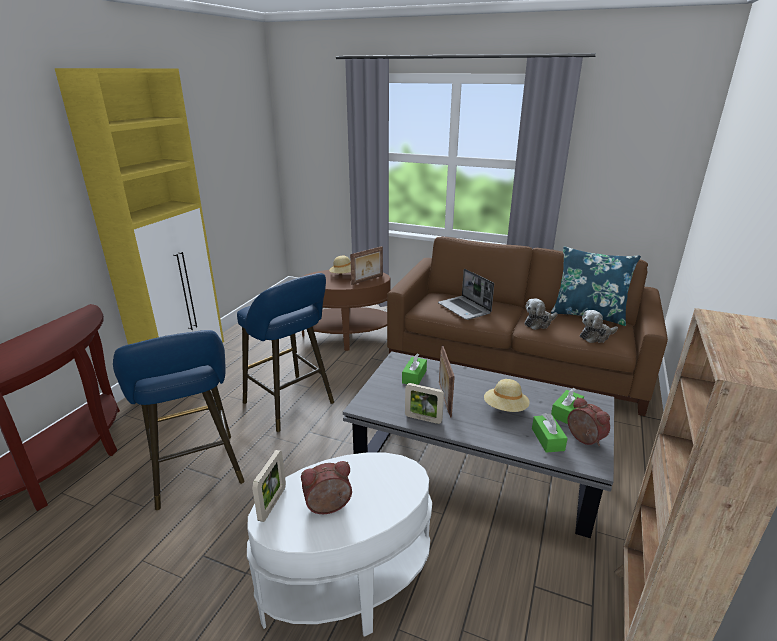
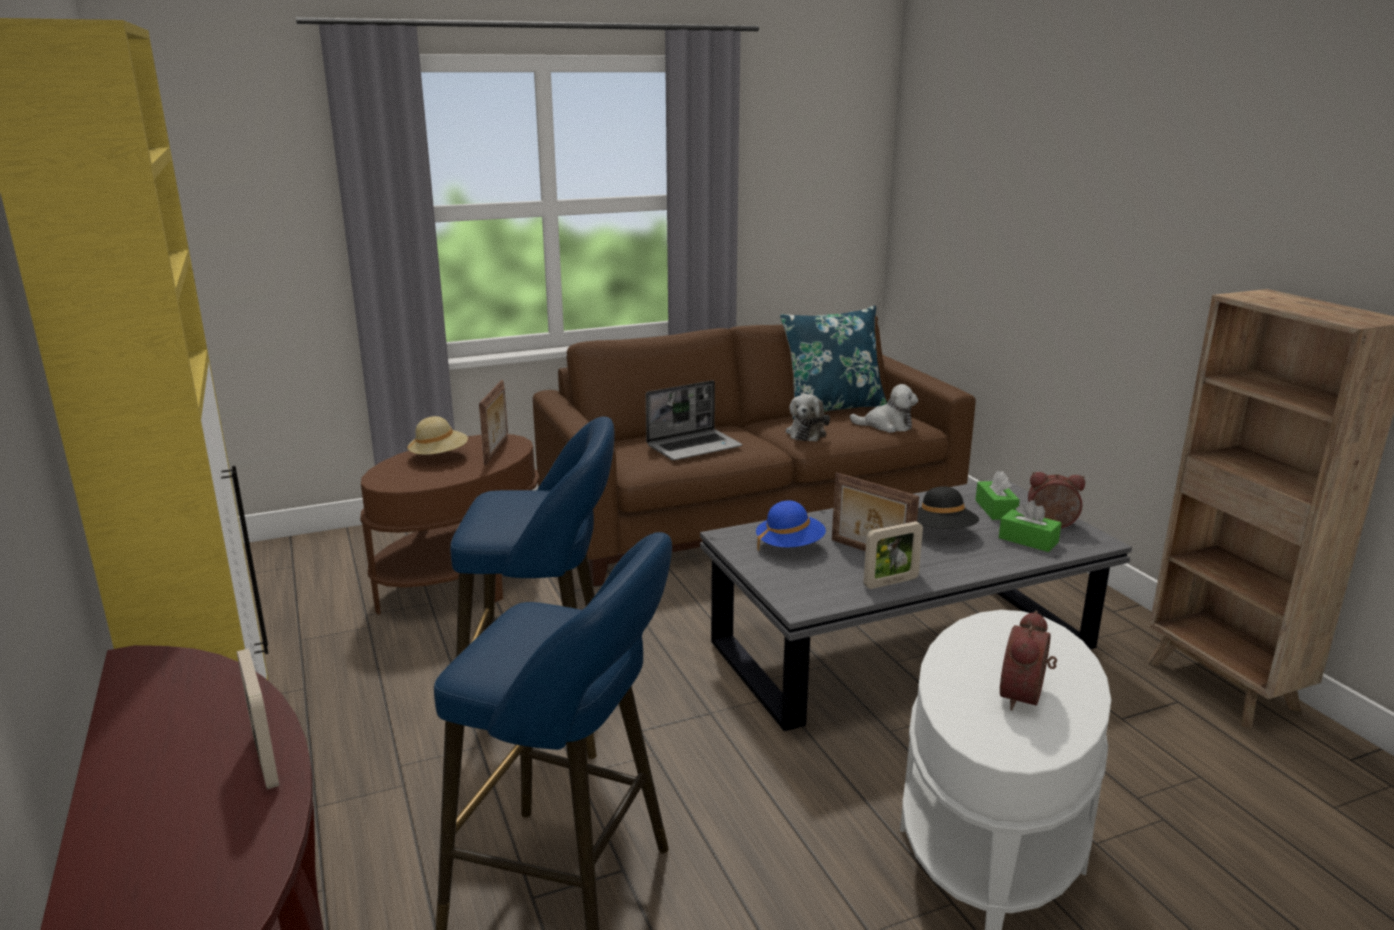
camera: 45 degrees left, 5 degrees down
picture frame [252,450,286,522] -> picture frame moved to [237,648,279,790]
green tissue box [402,353,427,385] -> blue hat [756,500,826,552]
laptop [438,269,494,320] -> laptop turned 45 degrees counterclockwise [646,380,742,460]
beige hat [484,379,530,412] -> black hat [917,486,979,529]
plush toy [580,310,618,343] -> plush toy turned 105 degrees counterclockwise [850,384,918,433]

